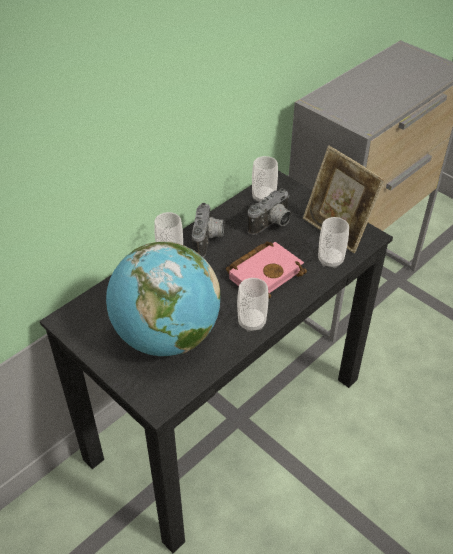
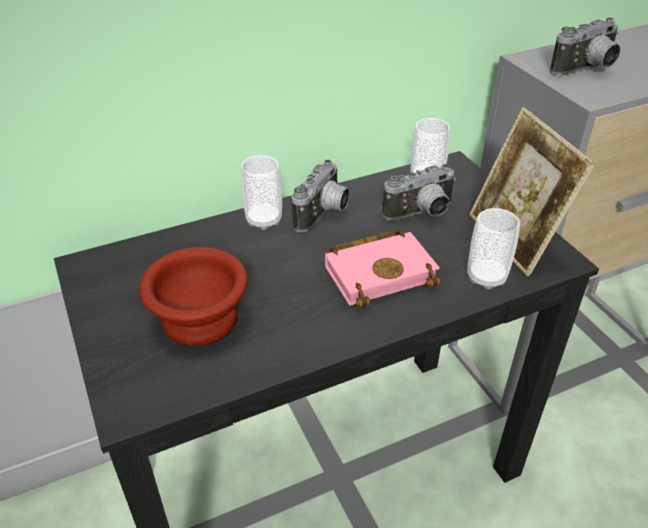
camera: 20 degrees right, 5 degrees down
globe [106,242,220,356] -> brown bowl [139,247,248,346]
cup [237,278,268,332] -> none
none -> camera [550,17,620,76]

